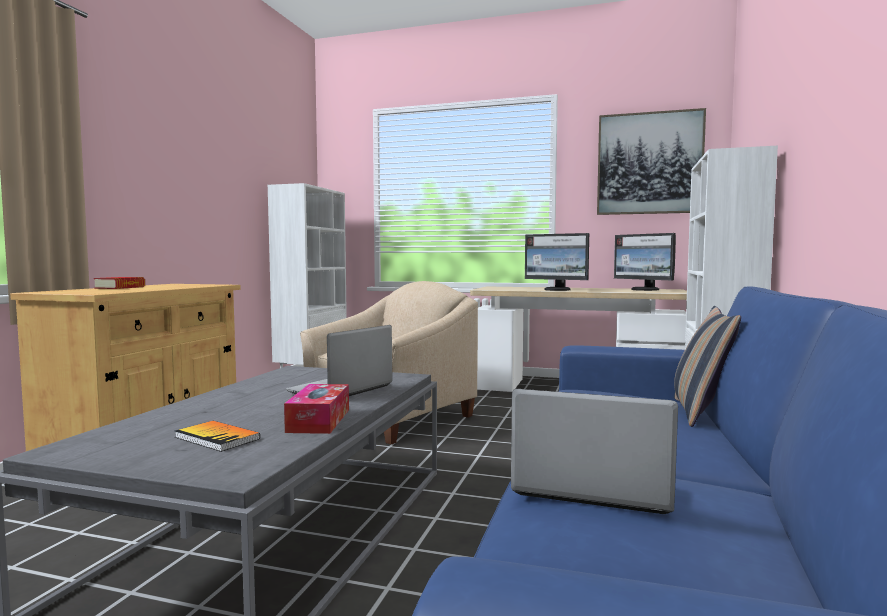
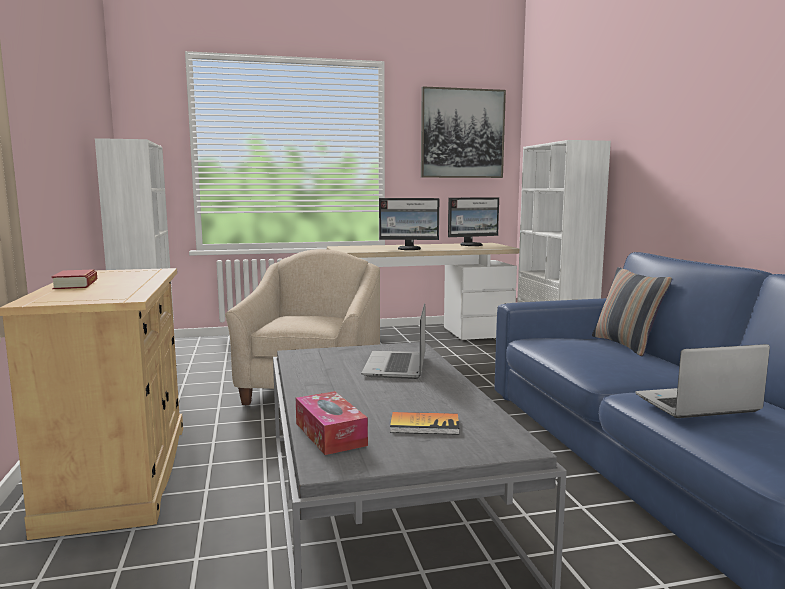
camera: 30 degrees left, 5 degrees up
tissue box [284,384,349,434] -> tissue box moved to [296,391,368,455]
monitor [614,233,676,291] -> monitor turned 45 degrees counterclockwise [448,197,499,246]

